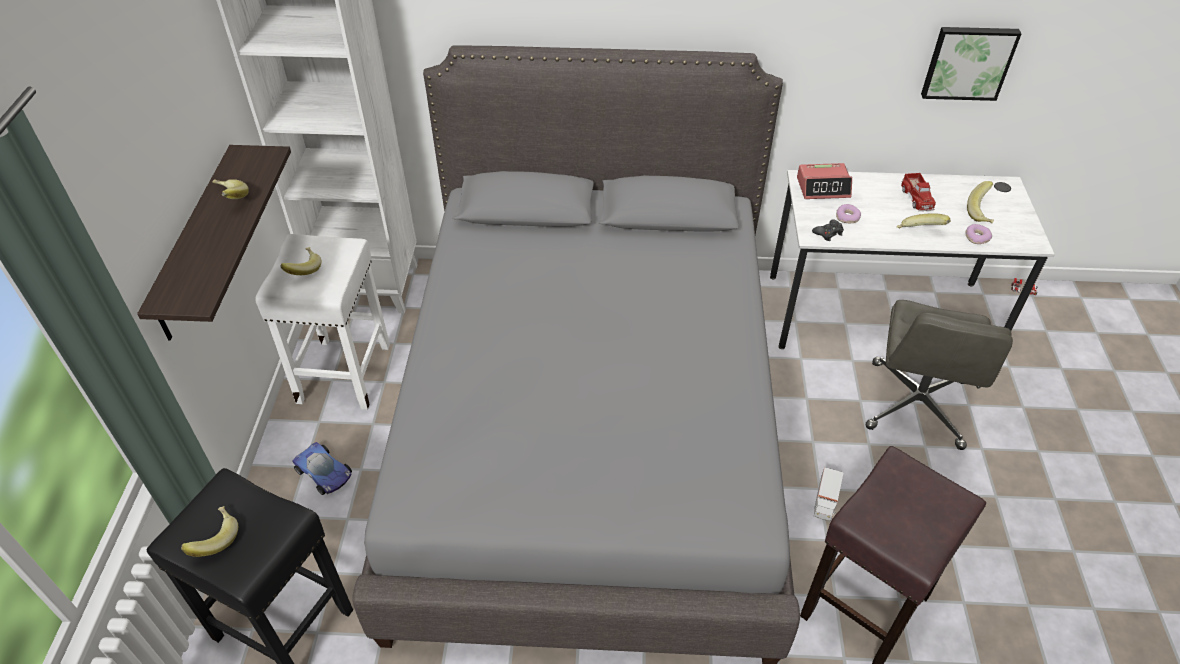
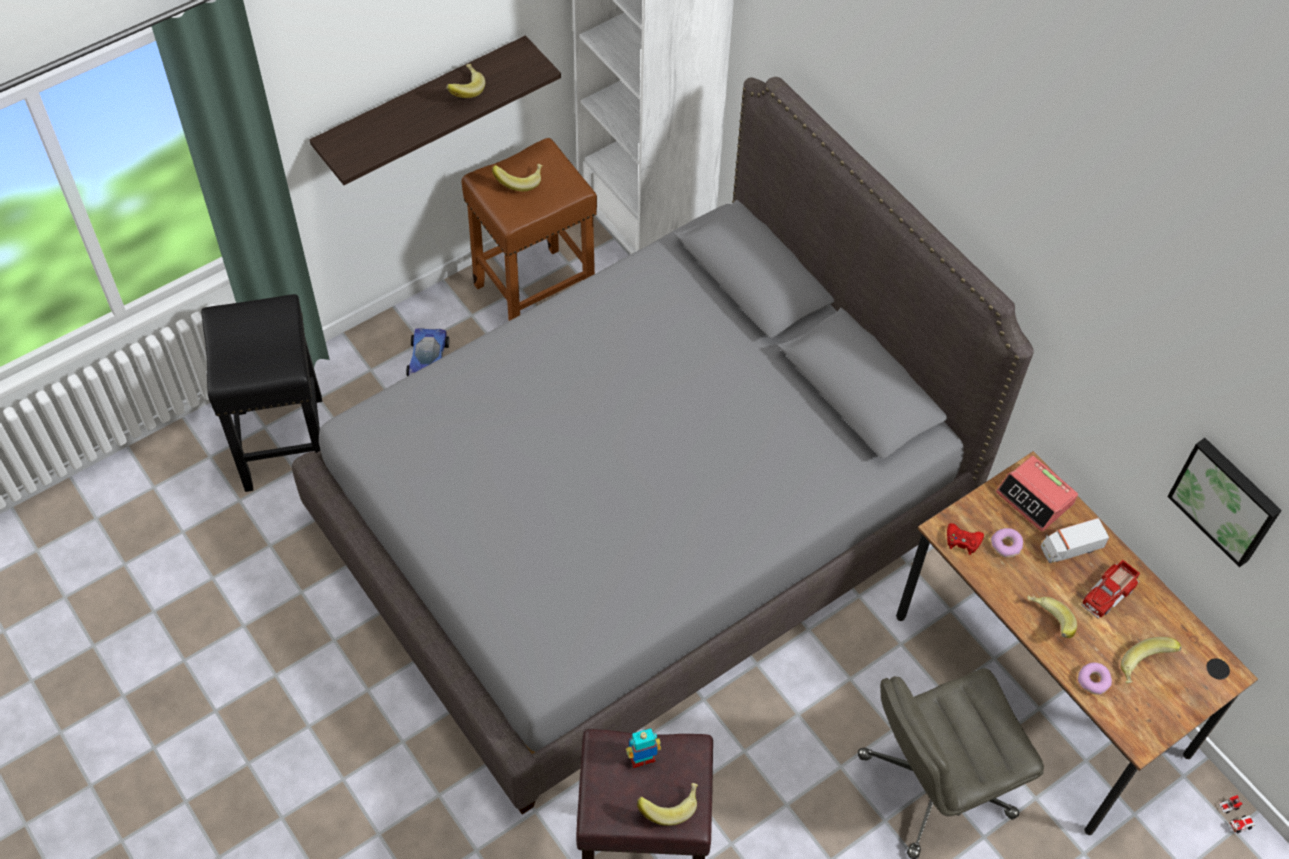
camera: 50 degrees right, 10 degrees up
banana [181,506,238,557] -> banana moved to [637,783,698,826]
white stool [255,234,390,410] -> brown stool [461,138,597,321]
white desk [770,170,1055,349] -> brown desk [896,451,1258,835]
black game controller [812,219,844,241] -> red game controller [947,523,984,555]
toy truck [814,467,844,521] -> toy truck moved to [1041,518,1109,563]
none -> toy robot [626,728,661,769]

